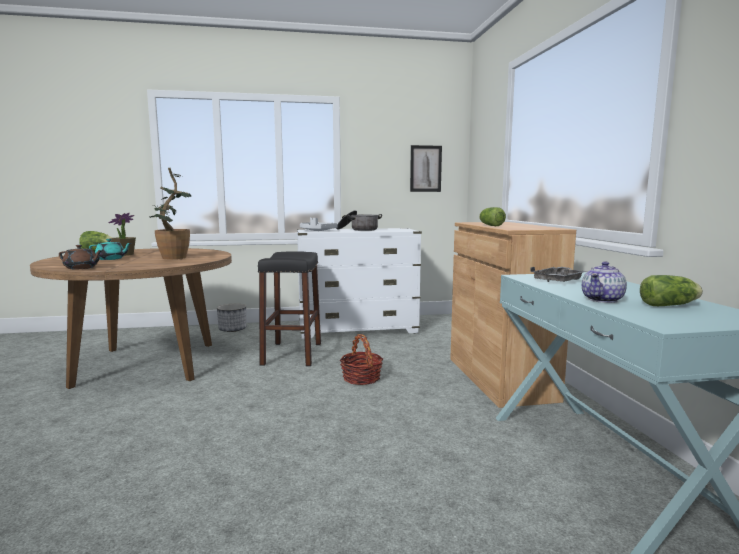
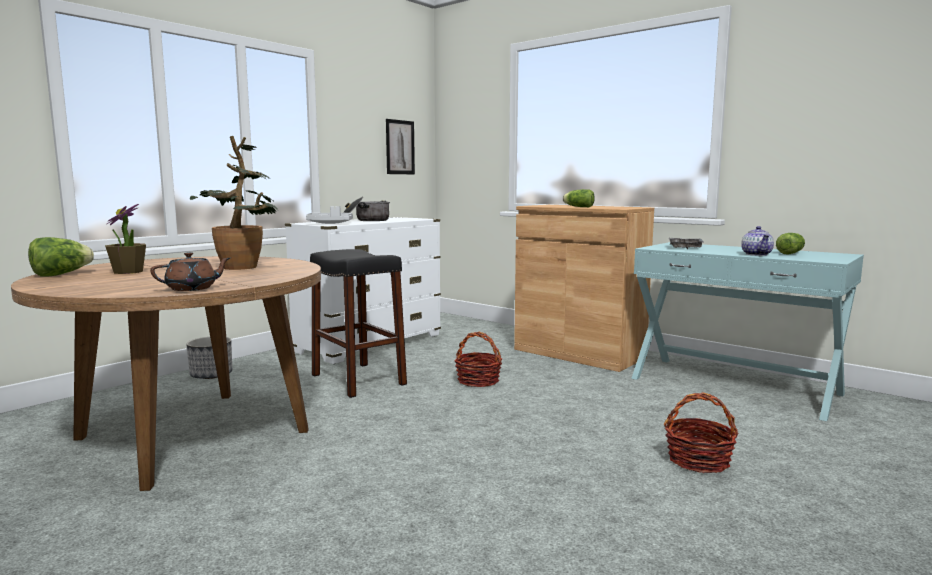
camera: 40 degrees left, 0 degrees up
turquoise teapot [89,239,131,260] -> none
none -> basket [664,392,739,473]

